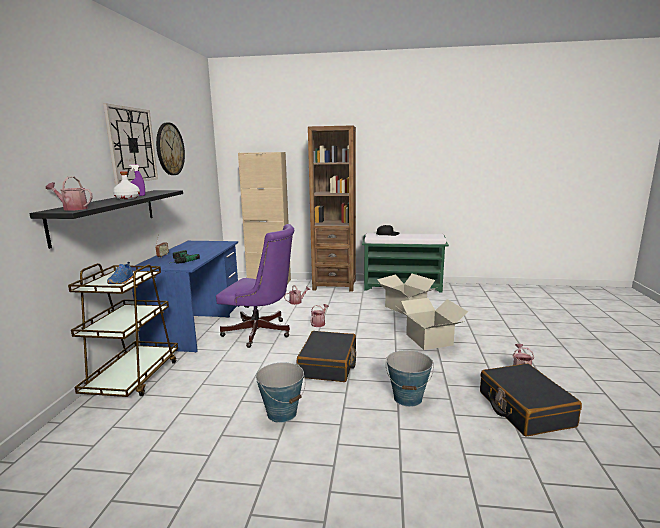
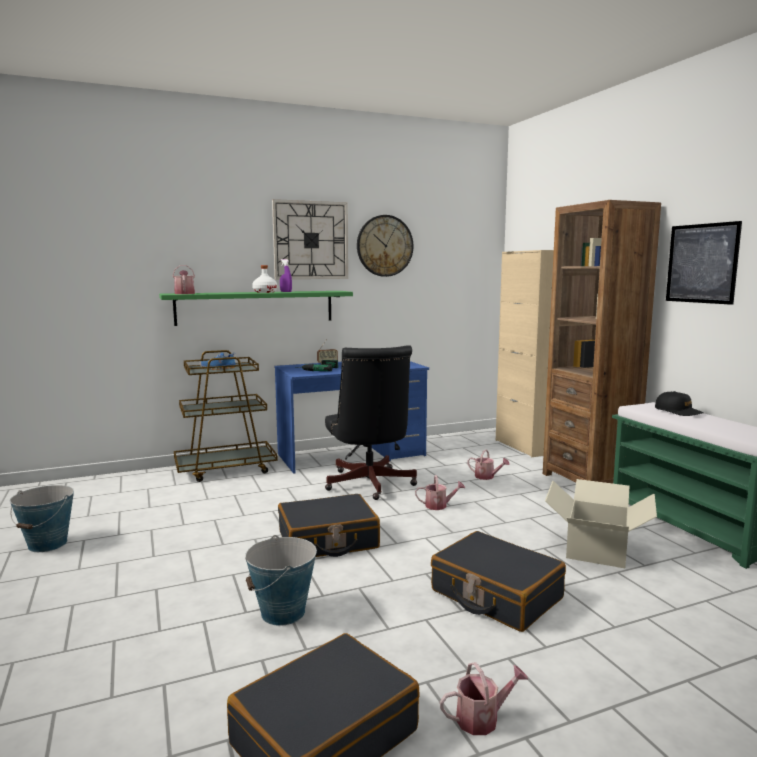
camera: 60 degrees right, 5 degrees down
black shelf [29,190,183,249] -> green shelf [159,291,353,326]
purple office chair [216,224,294,348] -> black office chair [325,345,417,500]
bucket [256,362,305,423] -> bucket moved to [10,485,74,552]
cardboard box [396,298,468,350] -> black suitcase [431,531,566,632]
none -> picture [666,221,742,305]

